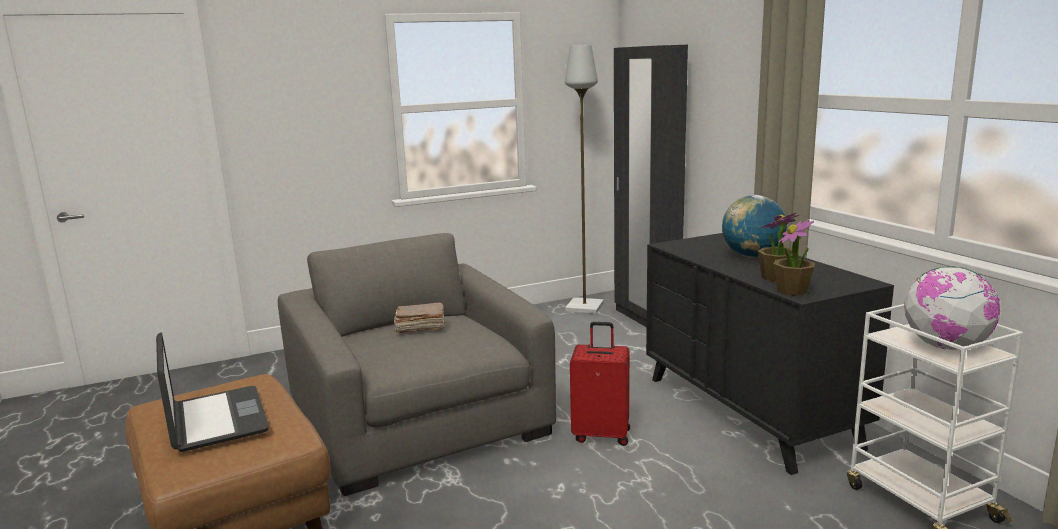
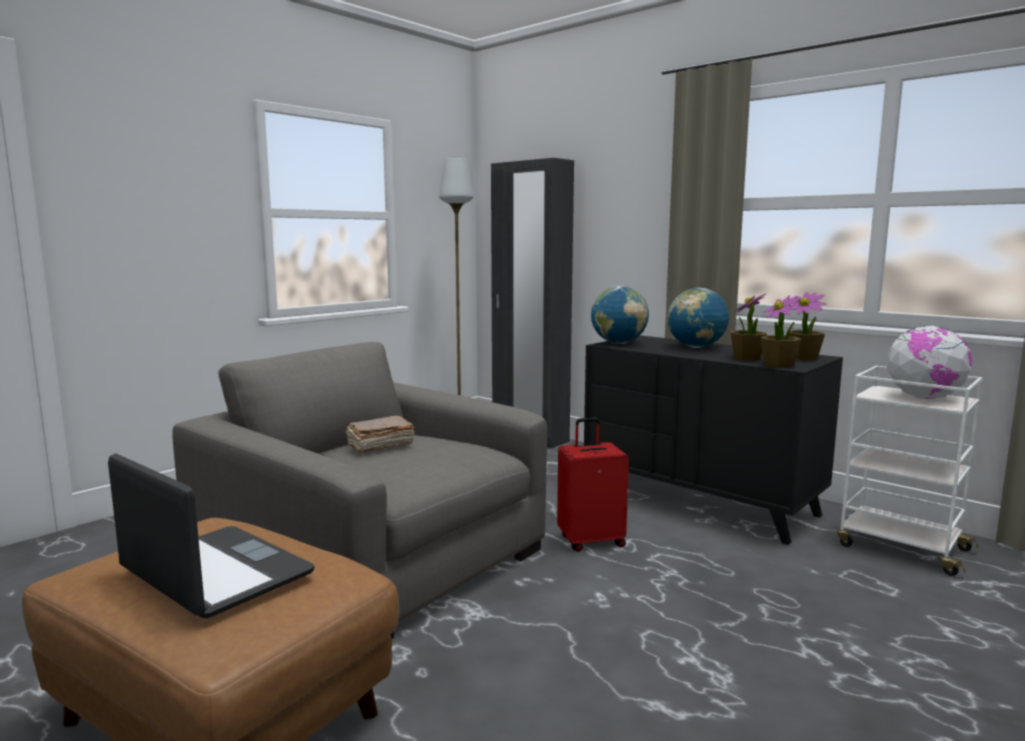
camera: 25 degrees left, 5 degrees down
none -> globe [591,286,649,344]
none -> potted plant [788,292,827,361]

